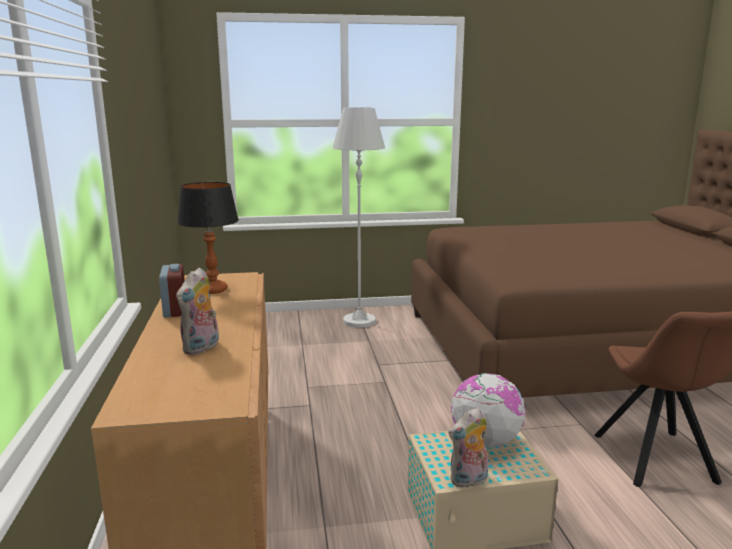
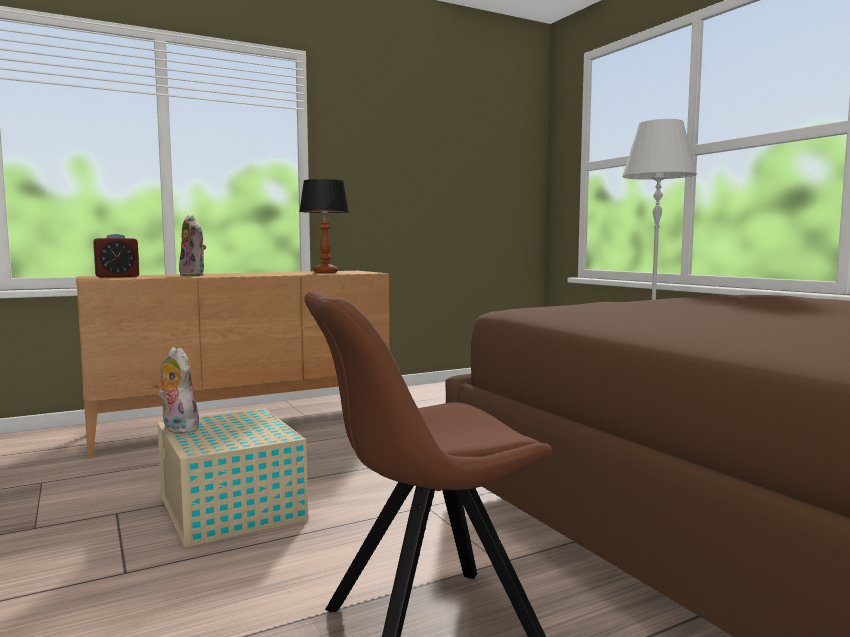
camera: 70 degrees right, 10 degrees down
alarm clock [159,264,185,317] -> alarm clock moved to [93,234,139,278]
plush toy [176,268,219,355] -> plush toy turned 135 degrees counterclockwise [179,215,207,276]
globe [451,373,526,448] -> none

